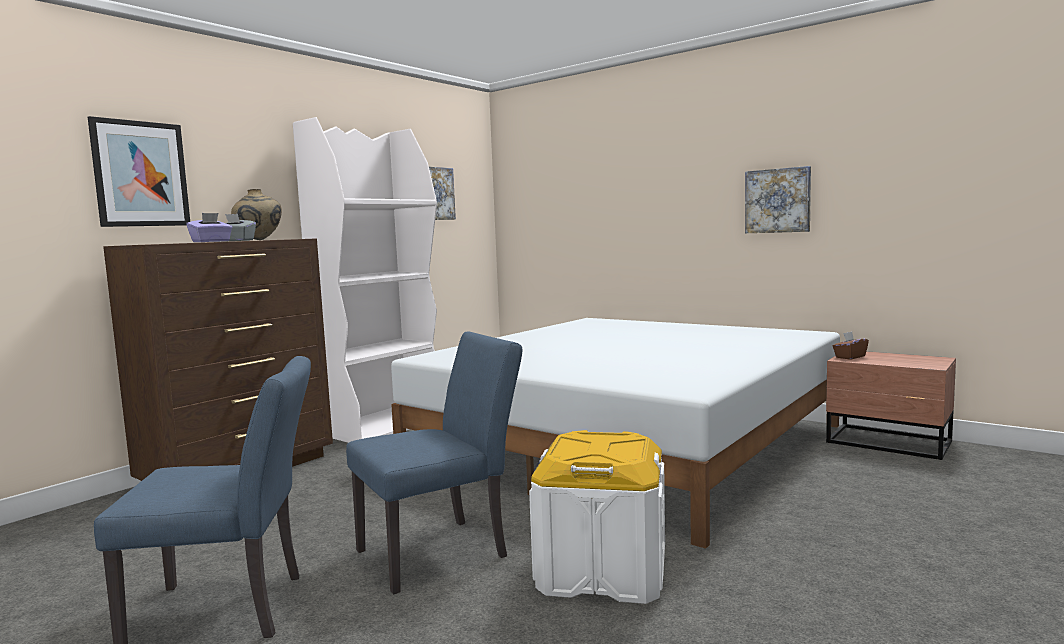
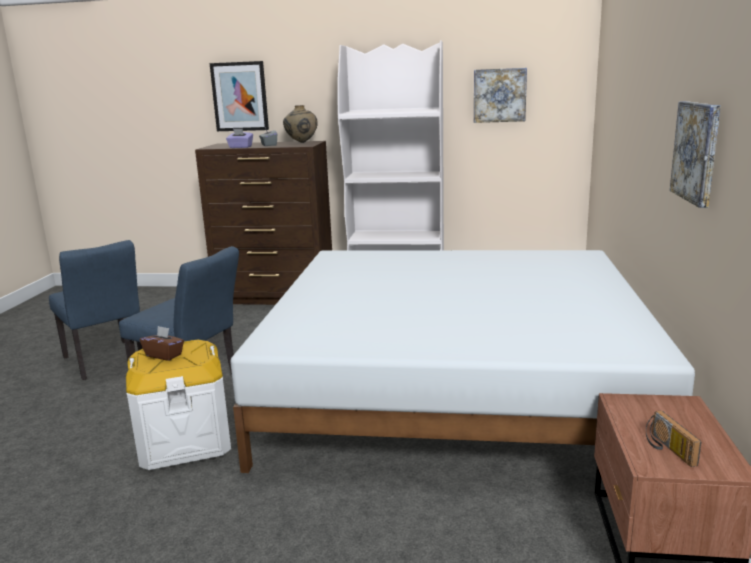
camera: 60 degrees right, 10 degrees up
brown tissue box [833,332,869,360] -> brown tissue box moved to [140,326,184,361]
none -> radio [646,410,701,467]

